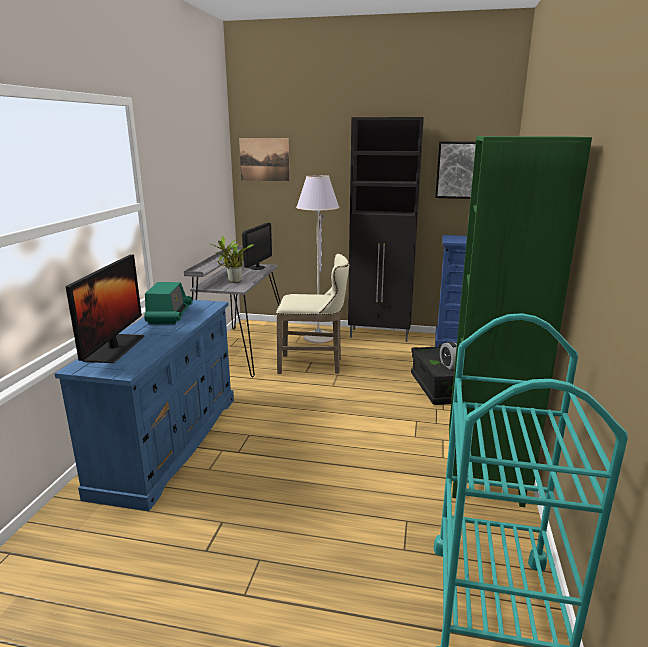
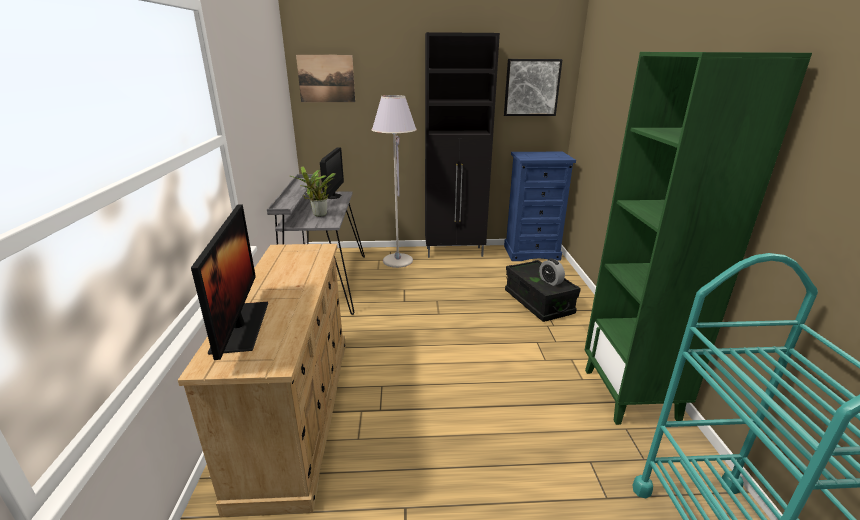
camera: 15 degrees left, 5 degrees up
blue dresser [54,300,234,511] -> beige dresser [178,244,346,517]
radio [144,282,193,324] -> none
beige stool [276,254,349,374] -> none

